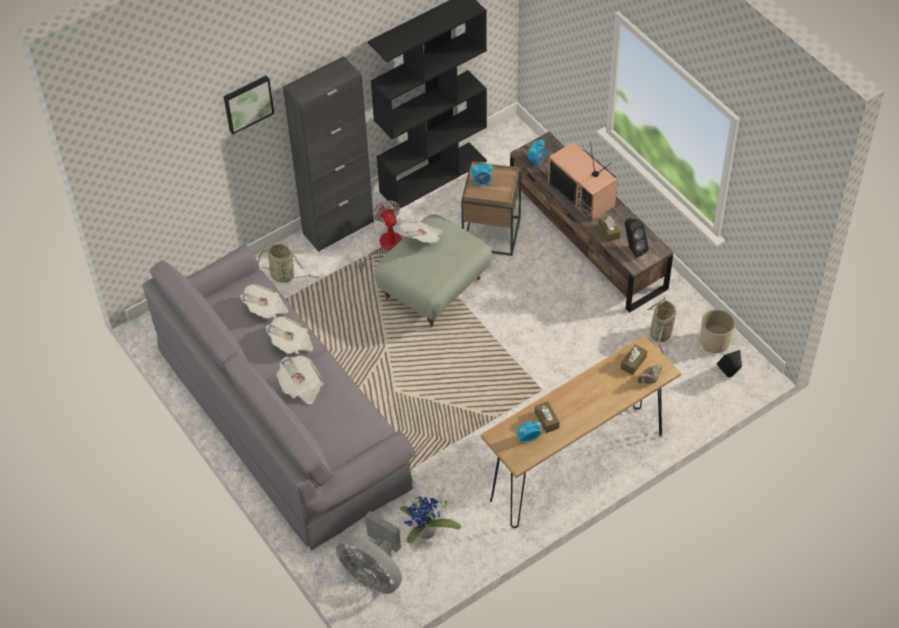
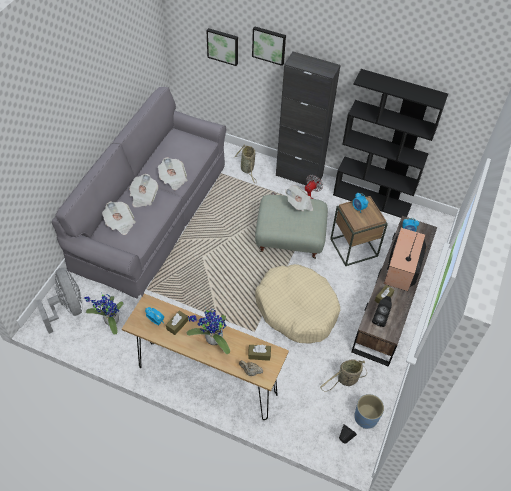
camera: 55 degrees right, 0 degrees up
newspaper [240,284,289,319] -> newspaper moved to [102,201,136,235]
grey fan [336,511,402,594] -> grey fan turned 150 degrees clockwise [36,268,83,334]
beige planter [700,309,735,353] -> blue planter [354,394,384,429]
none -> potted plant [187,307,230,354]
none -> picture [206,28,238,66]
none -> beige dog bed [255,264,340,344]

